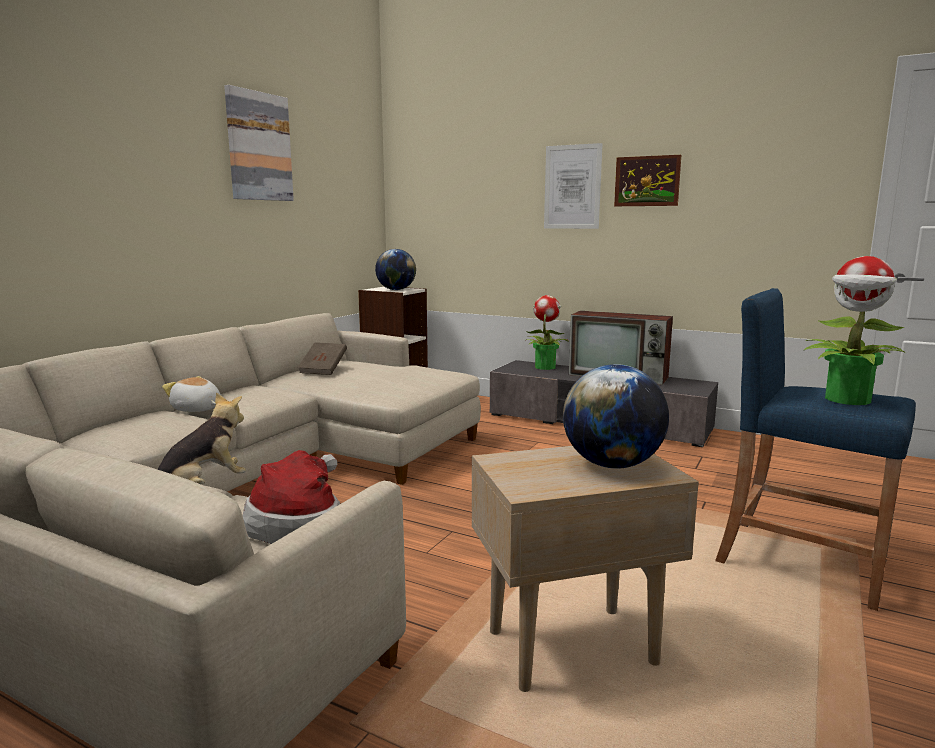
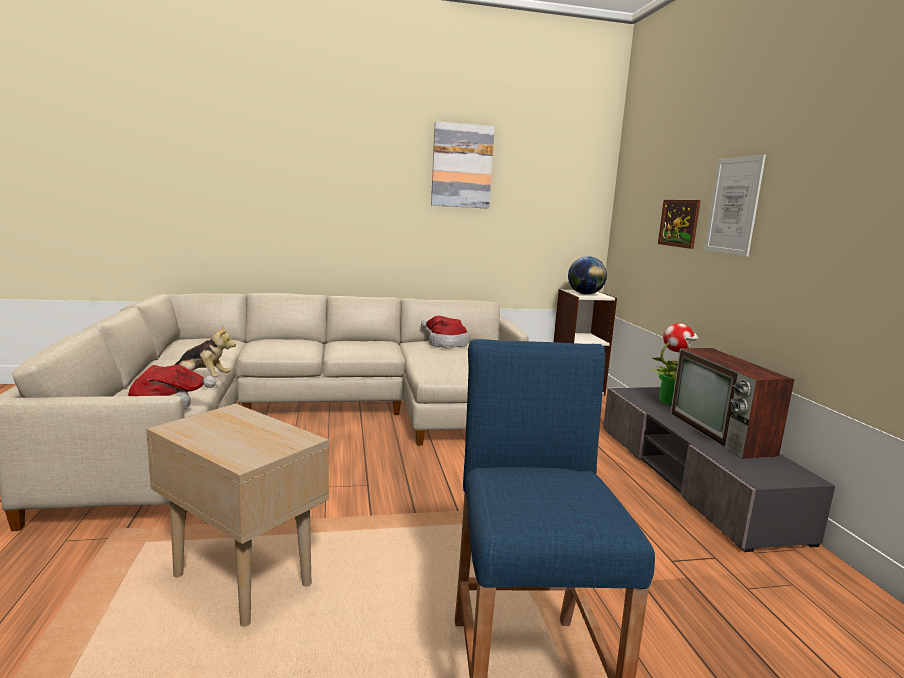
camera: 50 degrees right, 0 degrees up
plush toy [162,376,221,412] -> none
brown book [298,342,347,375] -> hat [421,316,470,348]
globe [563,364,669,469] -> none
picture [614,155,681,206] -> picture moved to [658,200,701,249]
potted plant [803,256,906,405] -> none

